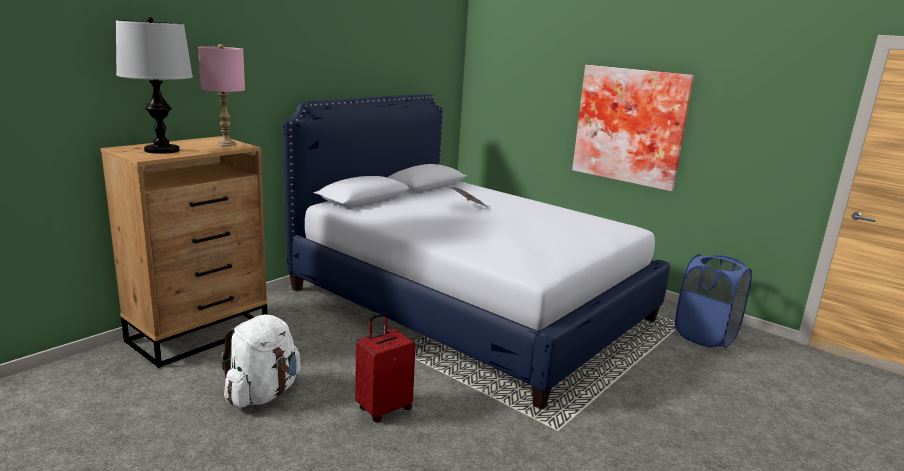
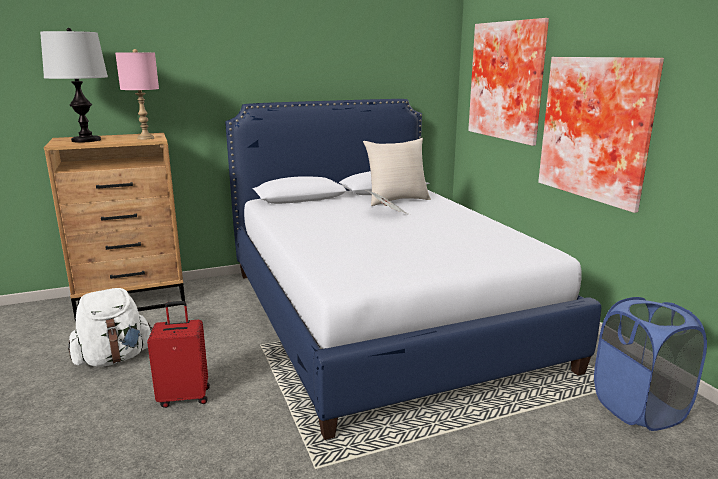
camera: 30 degrees right, 0 degrees up
none -> beige pillow [363,138,431,206]
none -> picture [468,18,549,146]

